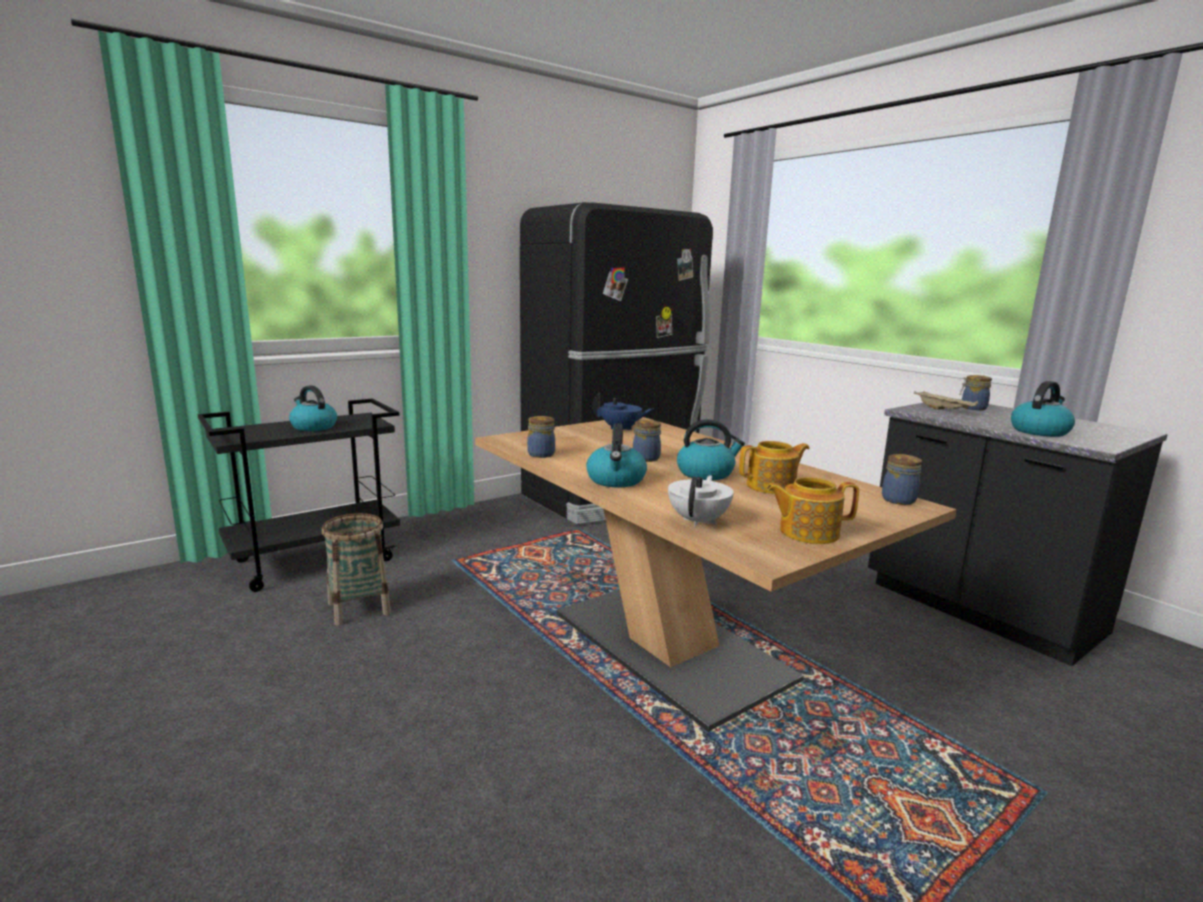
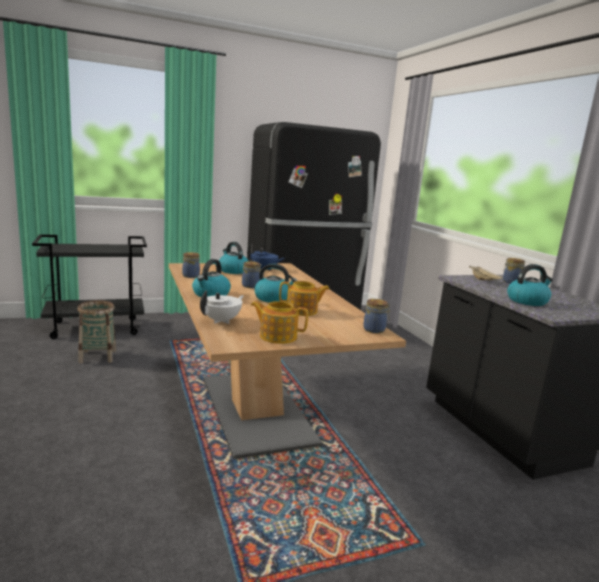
camera: 15 degrees right, 0 degrees up
kettle [289,385,337,431] -> kettle moved to [219,242,248,274]

